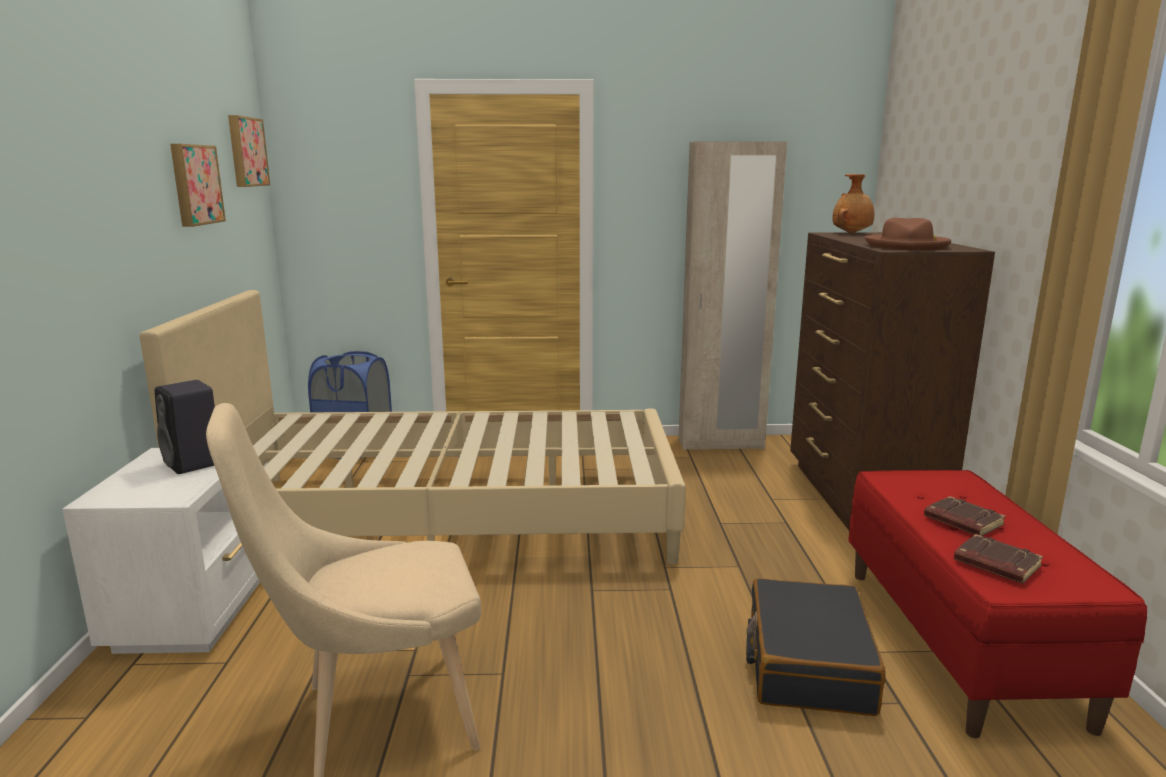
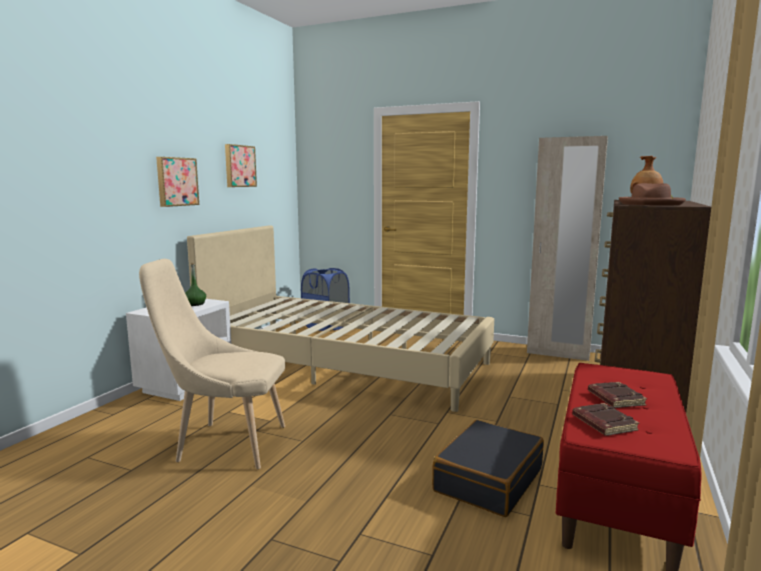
camera: 25 degrees right, 5 degrees down
black speaker [155,380,215,474] -> green bottle [185,263,206,306]
picture [228,115,270,187] -> picture moved to [156,157,199,207]

